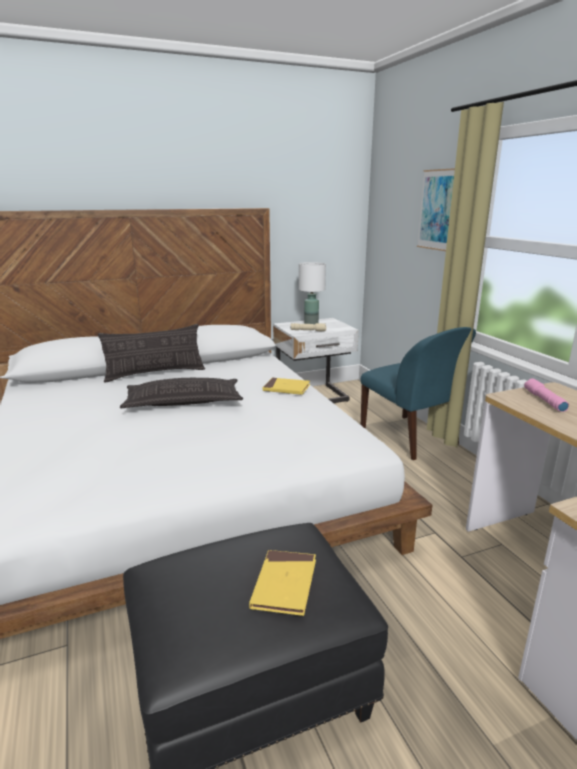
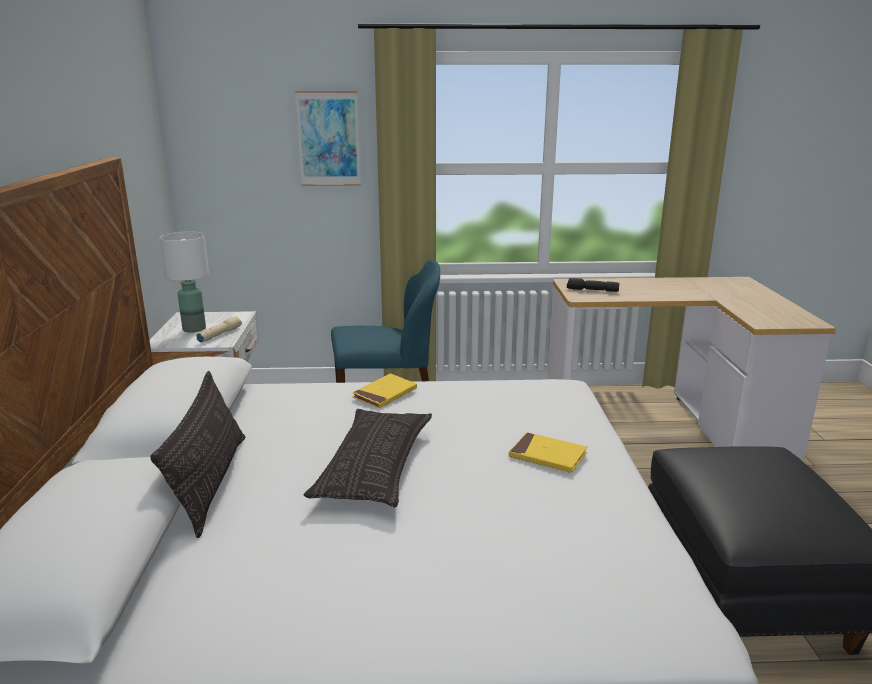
camera: 70 degrees left, 0 degrees up
yellow book [249,550,316,616] -> yellow book moved to [509,432,587,473]
pink flashlight [524,378,569,412] -> black flashlight [567,278,620,292]

